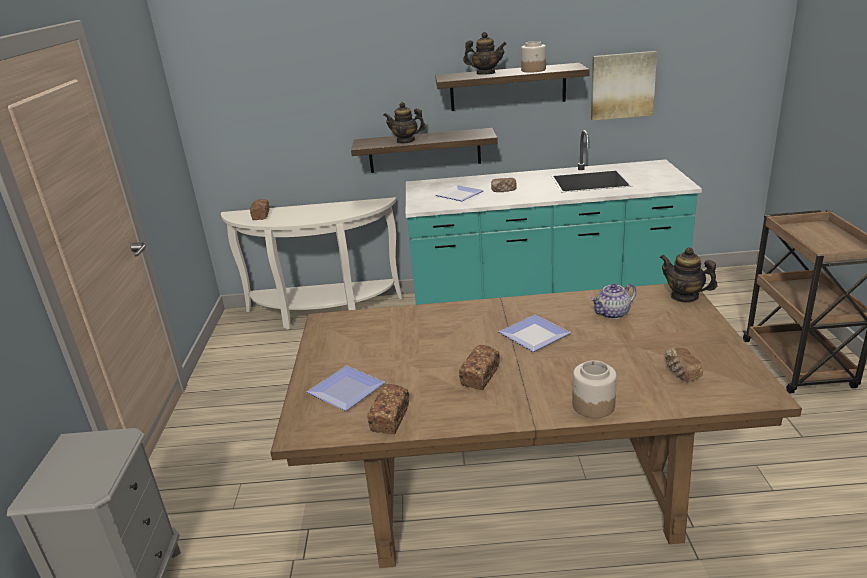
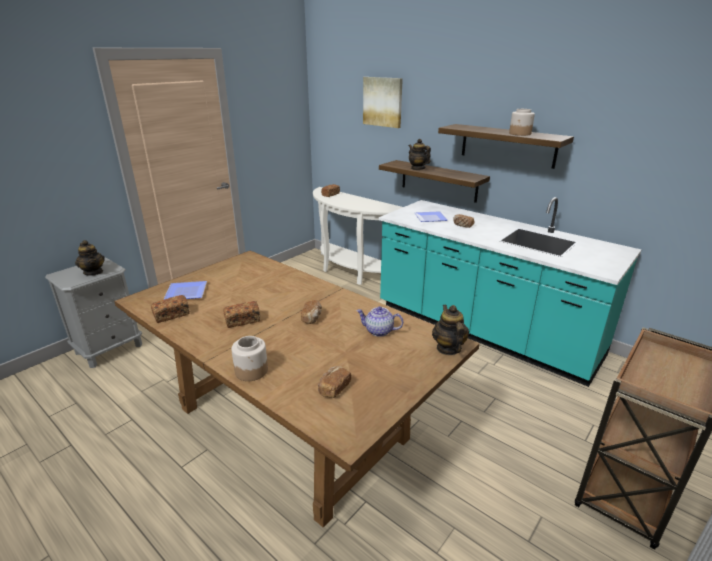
camera: 40 degrees right, 0 degrees up
teapot [463,32,506,75] -> teapot moved to [75,240,105,276]
plate [498,315,571,352] -> bread [301,300,322,324]
picture [591,51,657,121] -> picture moved to [363,77,403,128]

